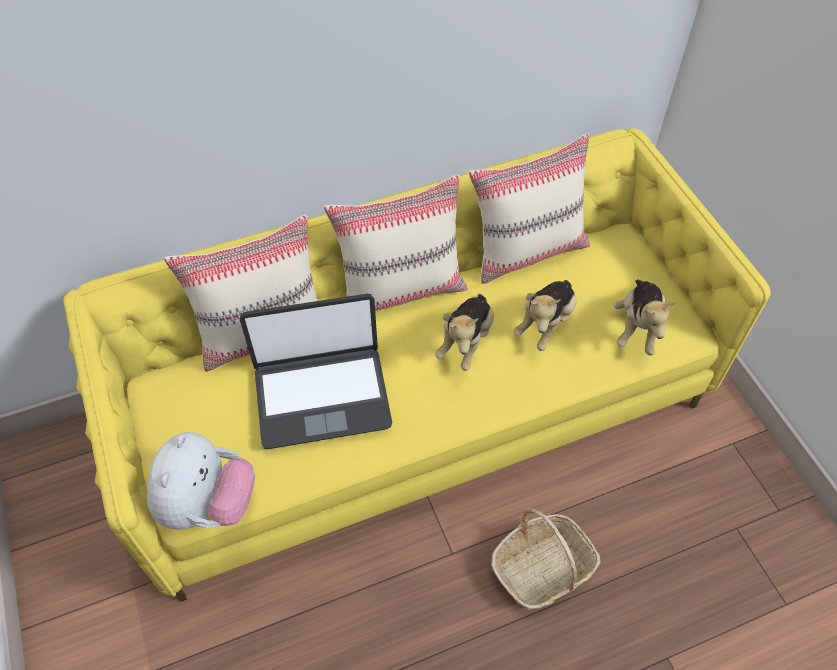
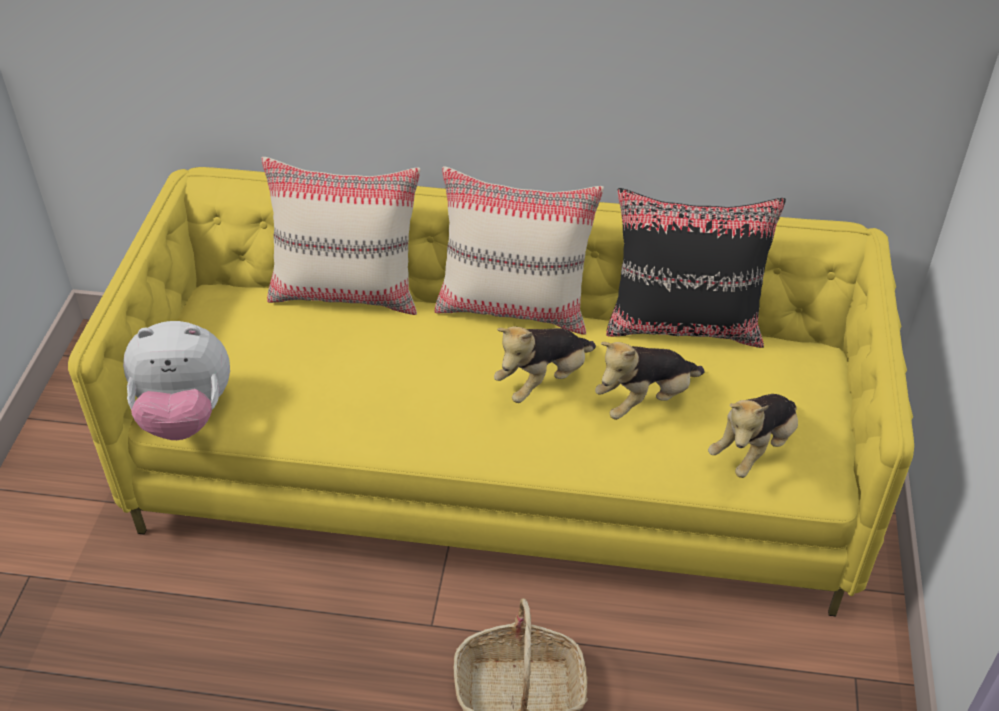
camera: 30 degrees right, 10 degrees down
plush toy [147,432,255,530] -> plush toy turned 45 degrees clockwise [123,321,230,440]
laptop [240,294,392,449] -> none
beige pillow [469,133,591,284] -> black pillow [606,188,786,348]

